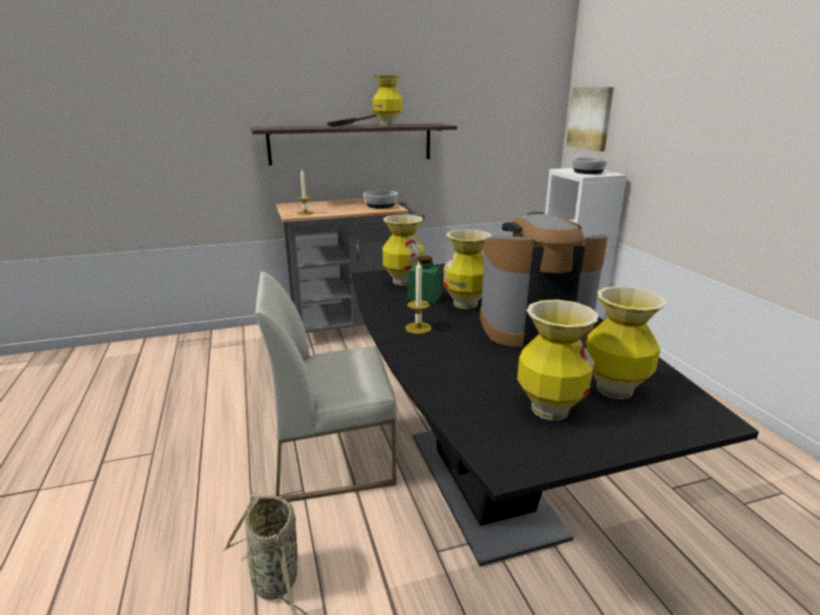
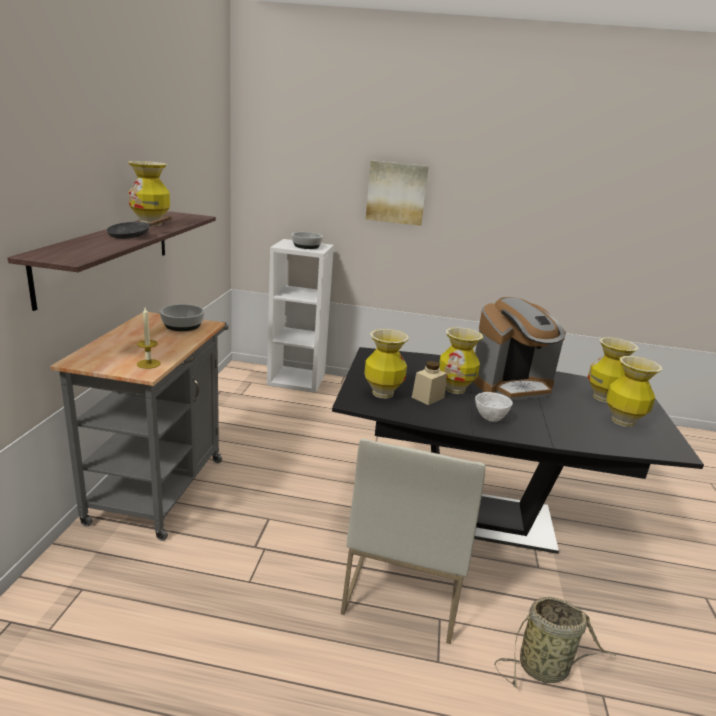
camera: 65 degrees left, 0 degrees up
candle [405,262,431,334] -> white bowl [475,392,513,422]
green jar [407,256,441,303] -> beige jar [412,361,447,405]
coffee machine [480,212,608,348] -> coffee machine turned 135 degrees counterclockwise [473,297,566,401]
picture [566,87,614,151] -> picture moved to [366,160,429,226]

